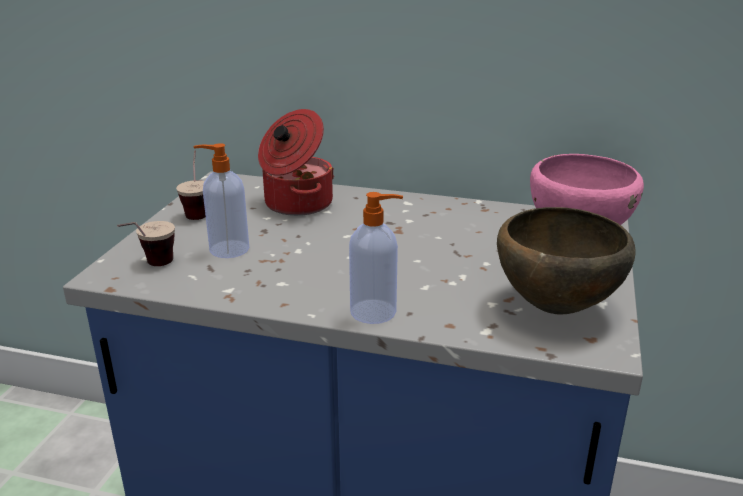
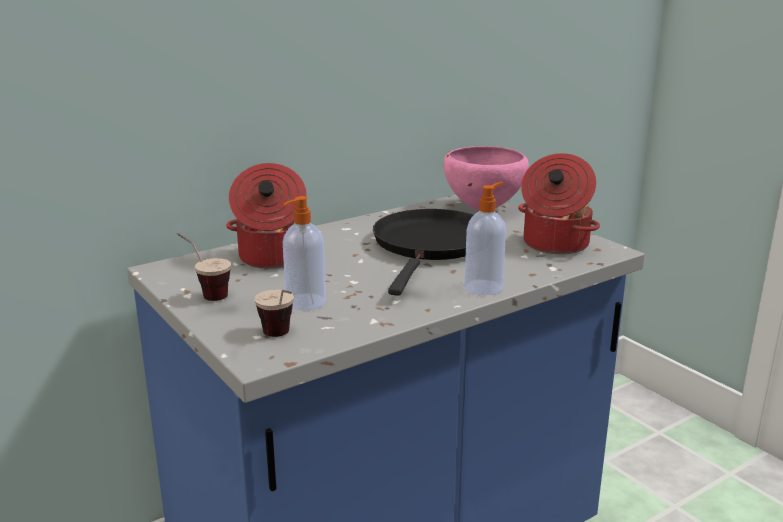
camera: 50 degrees left, 5 degrees down
brown bowl [497,207,636,315] -> cooking pot [518,153,600,254]
none -> black frying pan [373,209,473,296]

